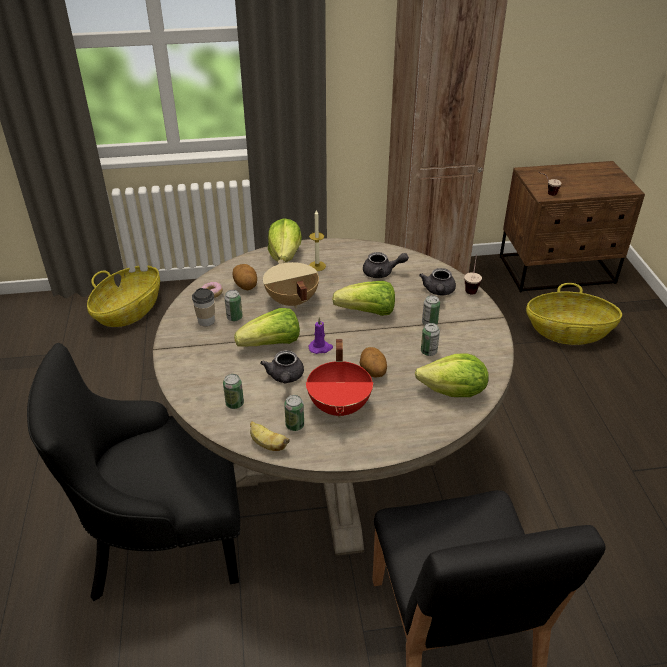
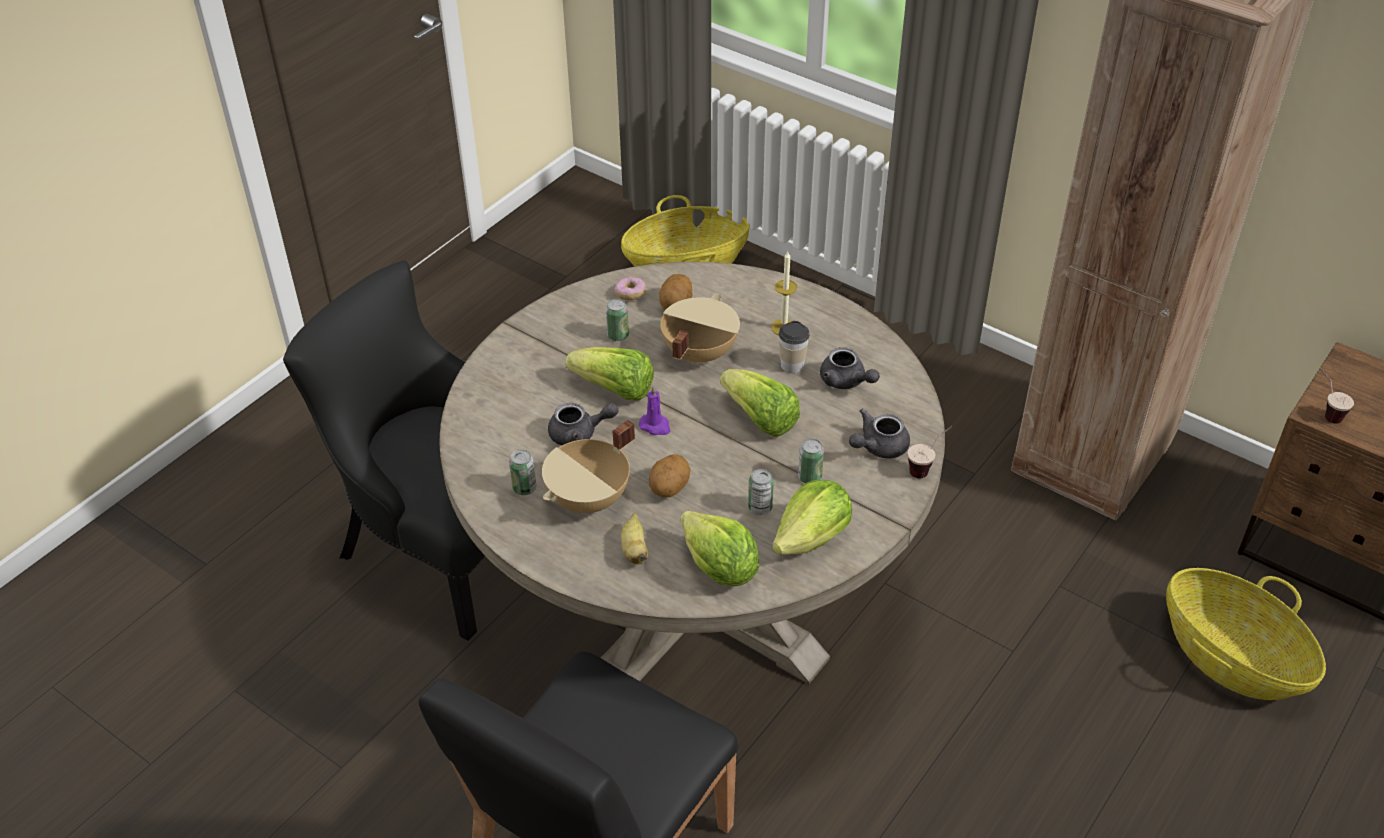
camera: 45 degrees right, 5 degrees up
cup [192,288,215,326] -> cup moved to [779,321,809,373]
can [223,374,244,409] -> none
banana [250,421,290,451] -> banana moved to [621,513,648,565]
grey teapot [260,350,304,383] -> grey teapot turned 135 degrees counterclockwise [548,403,618,445]
lettuce [268,218,302,263] -> lettuce moved to [772,480,852,555]
red cooking pot [306,339,373,418] -> beige cooking pot [542,420,635,513]

